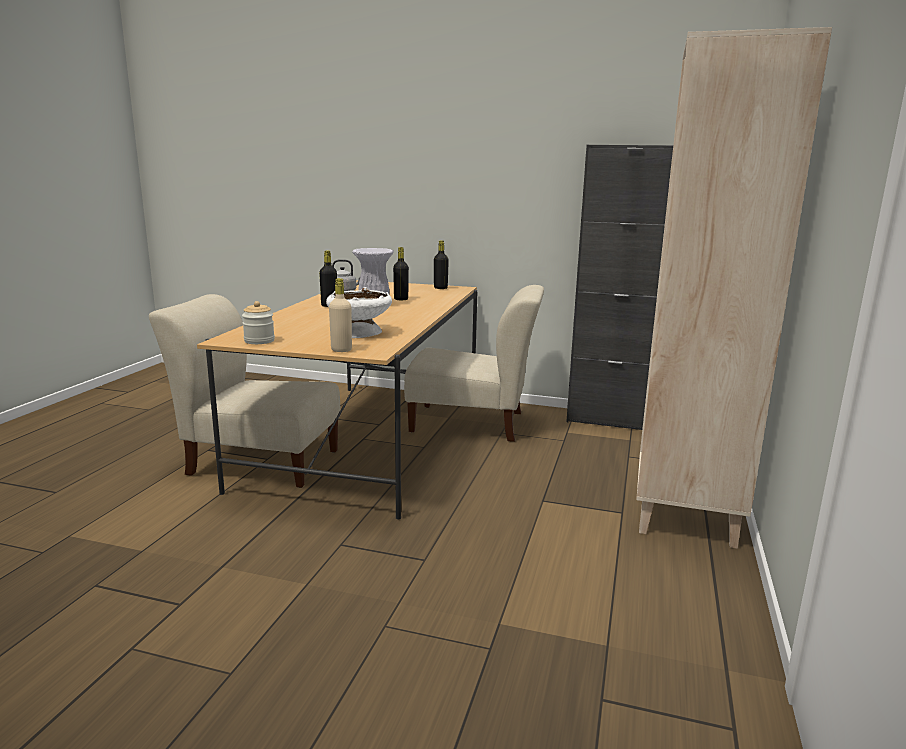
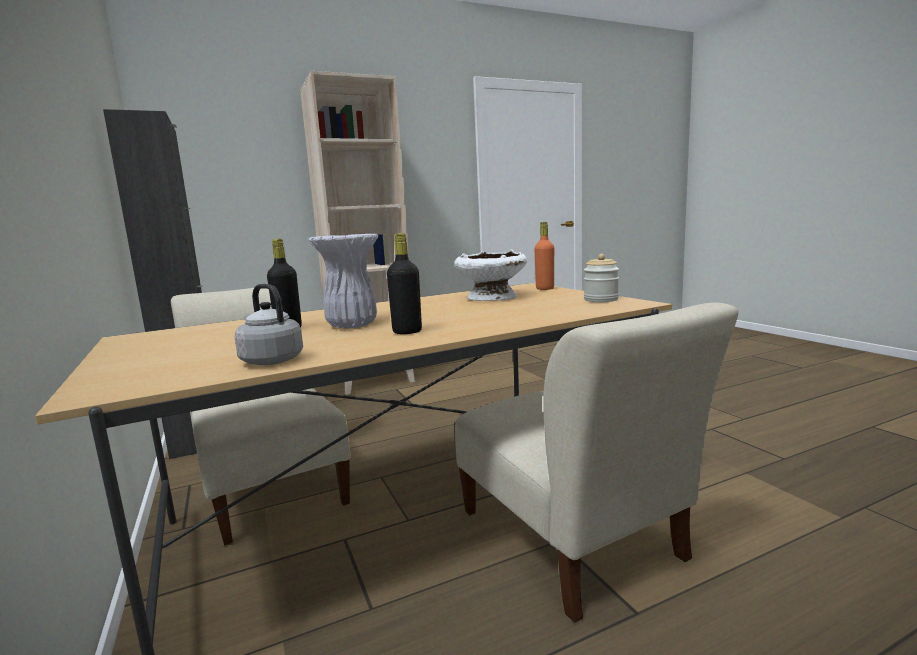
camera: 130 degrees left, 5 degrees down
beige bottle [329,278,352,352] -> orange bottle [535,222,554,290]
black bottle [434,241,449,289] -> none

